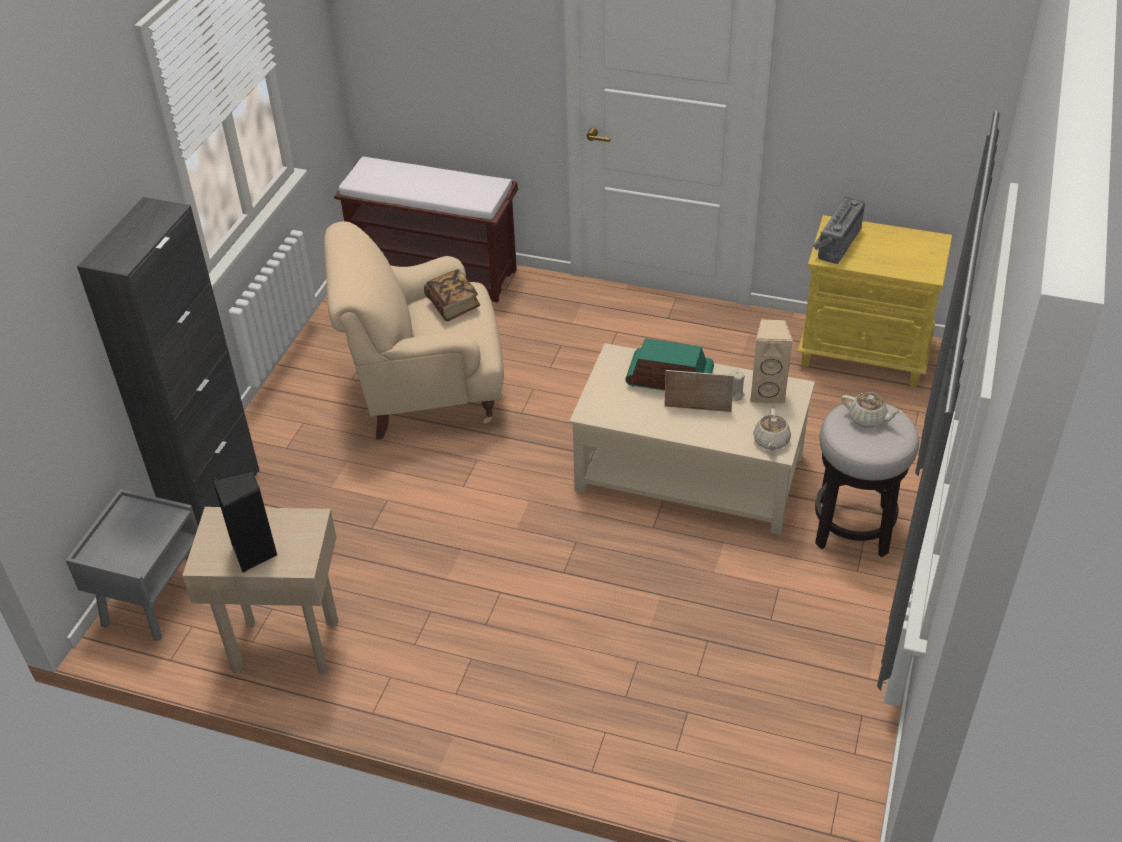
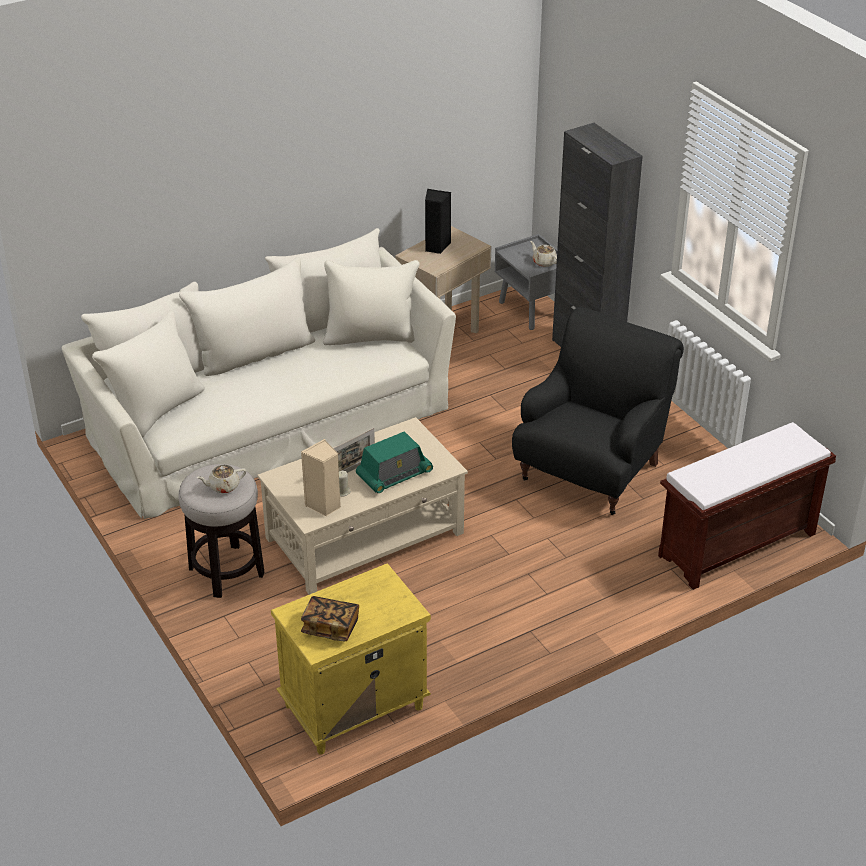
camera: 130 degrees right, 5 degrees down
beige armchair [324,221,504,440] -> black armchair [512,307,684,515]
book [424,269,480,321] -> book moved to [301,596,359,641]
beige teapot [753,408,791,450] -> beige teapot moved to [530,241,557,267]
radio [813,197,865,264] -> none
none -> beige sofa [62,228,456,519]

